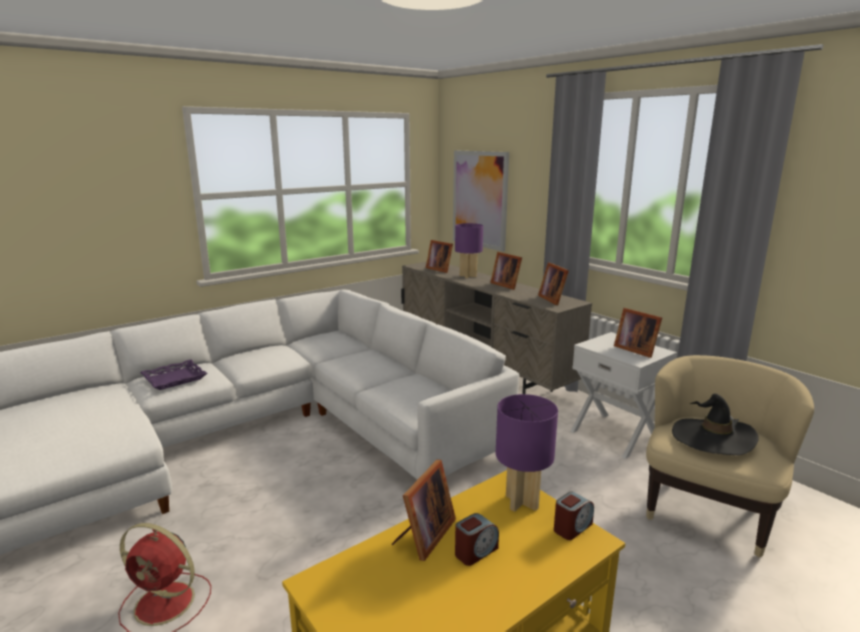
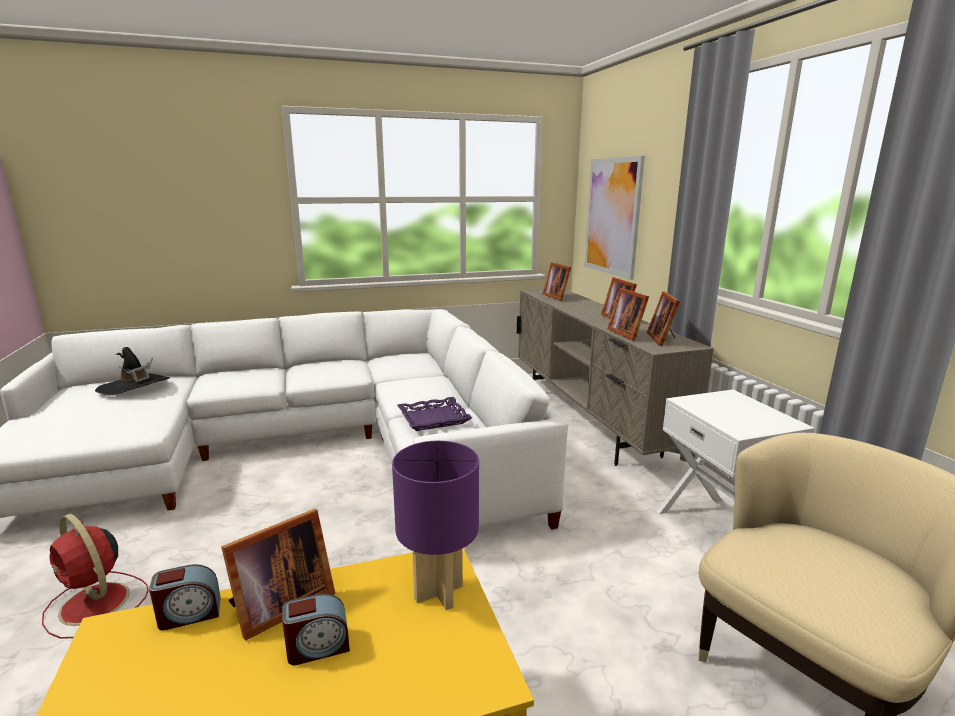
camera: 20 degrees right, 0 degrees up
purple tray [140,359,207,390] -> purple tray moved to [397,397,472,431]
purple table lamp [455,223,483,278] -> none
alarm clock [554,492,594,540] -> alarm clock moved to [149,564,221,631]
picture frame [614,308,662,358] -> picture frame moved to [607,288,649,341]
black hat [672,393,759,455] -> black hat moved to [95,347,170,395]

